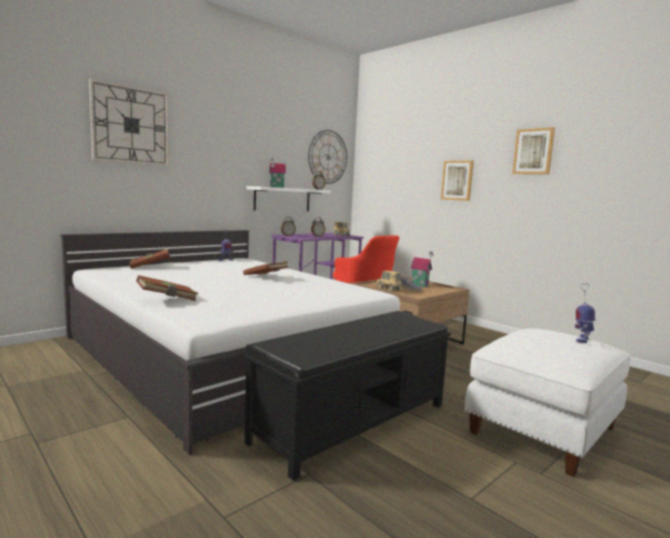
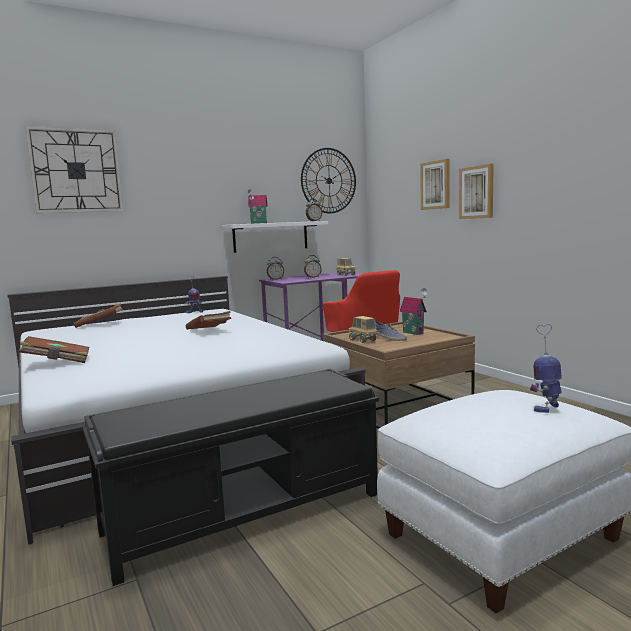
camera: 15 degrees right, 0 degrees up
picture [512,127,555,174] -> picture moved to [420,159,449,210]

